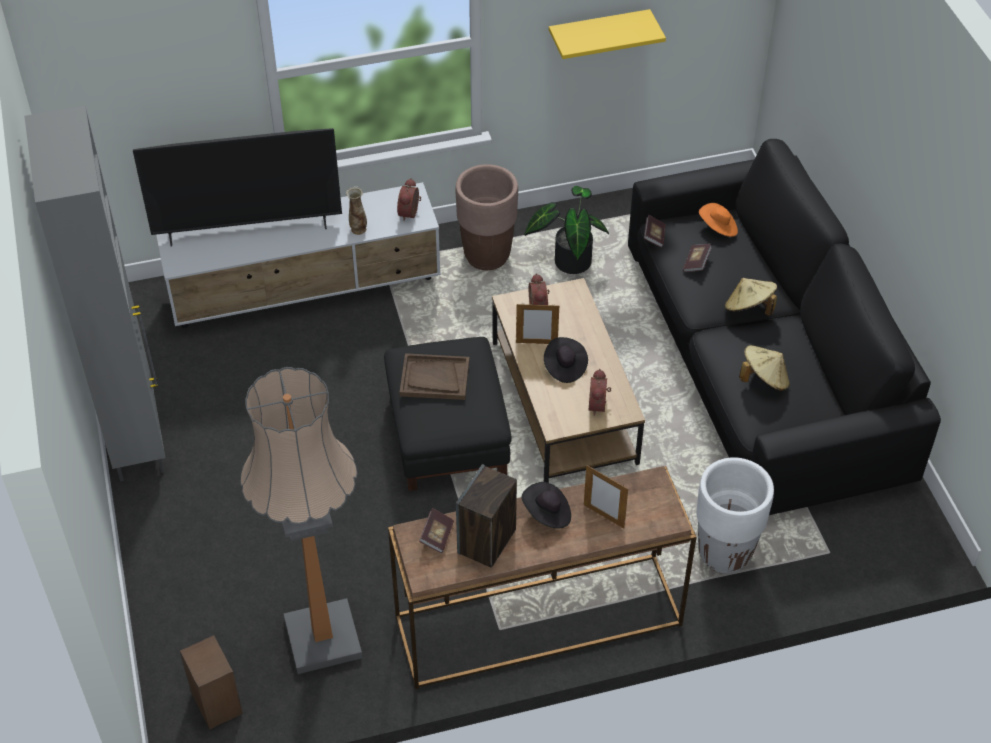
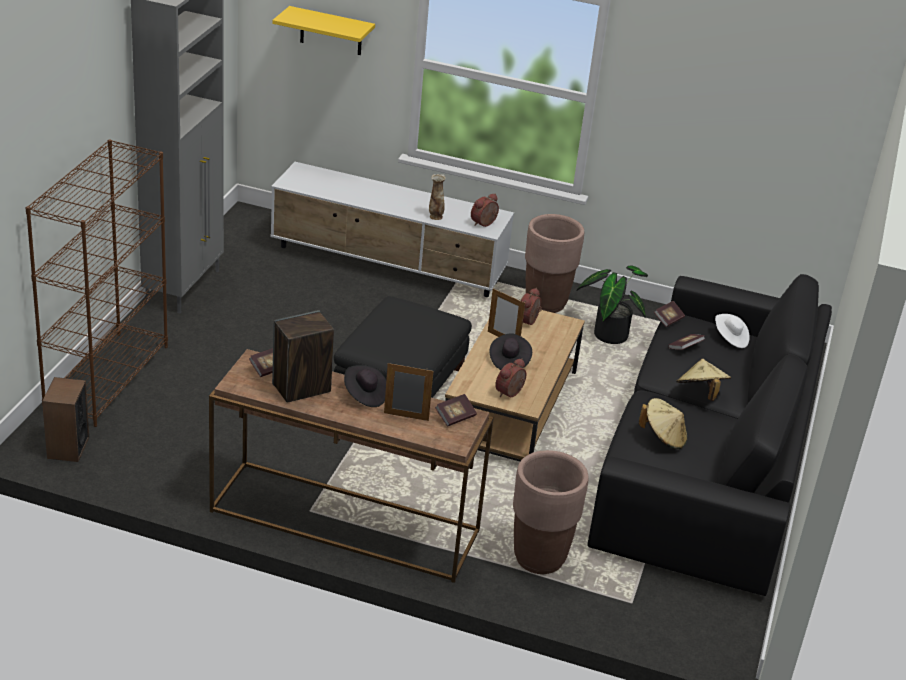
camera: 30 degrees right, 15 degrees down
television [133,128,342,246] -> none
floor lamp [240,367,362,674] -> none
brown tray [400,353,470,400] -> none
yellow shelf [549,9,666,59] -> yellow shelf moved to [272,6,375,55]
picture frame [584,465,628,528] -> picture frame turned 120 degrees clockwise [384,363,433,421]
white planter [696,457,774,574] -> brown planter [513,450,589,574]
orange hat [699,203,738,237] -> white hat [715,314,750,348]
none -> brown bookcase [25,139,168,427]
none -> book [435,394,477,427]

